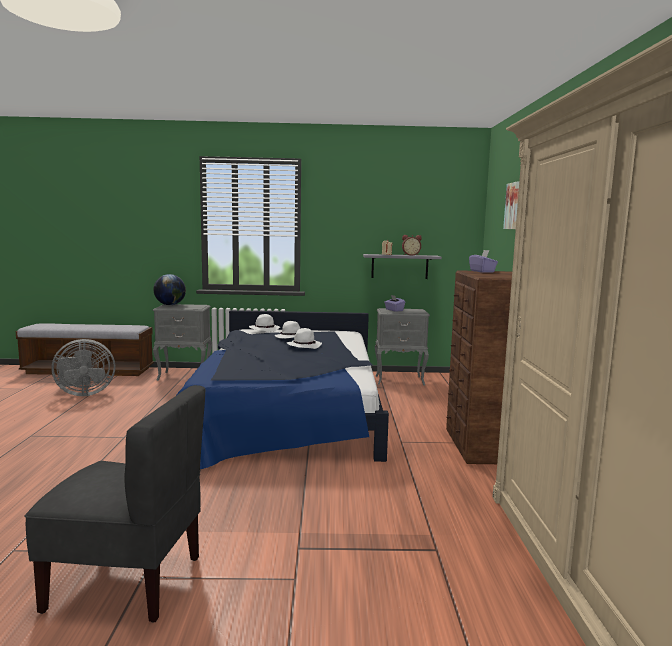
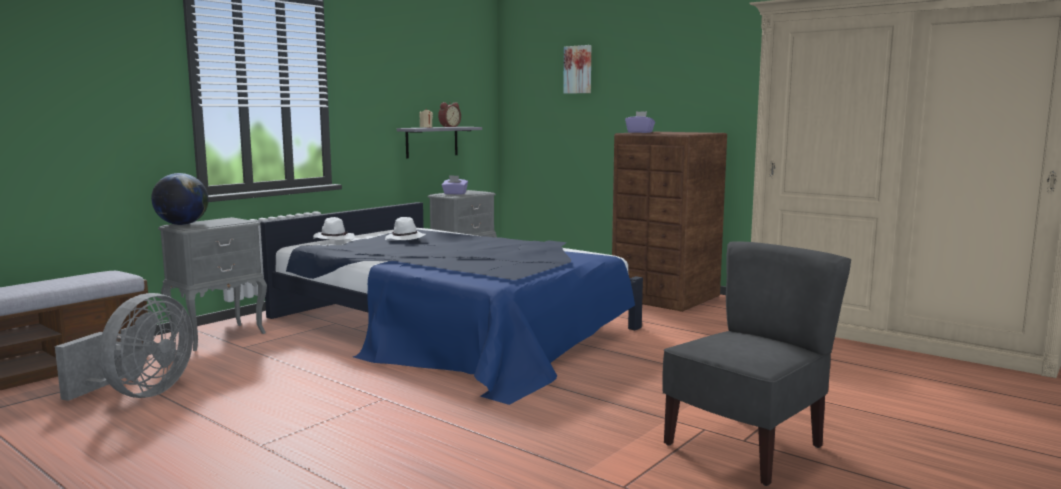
camera: 50 degrees left, 0 degrees up
white hat [287,328,322,349] -> none

